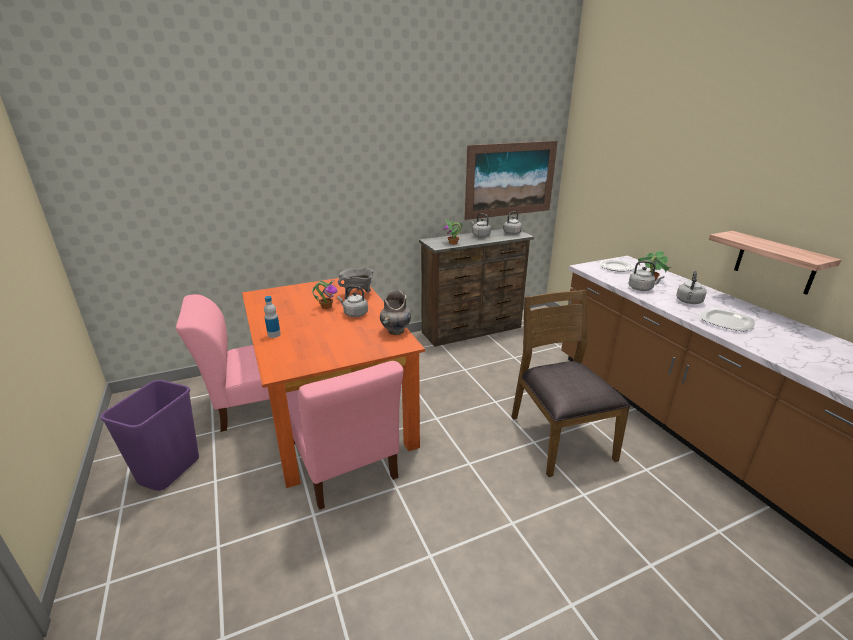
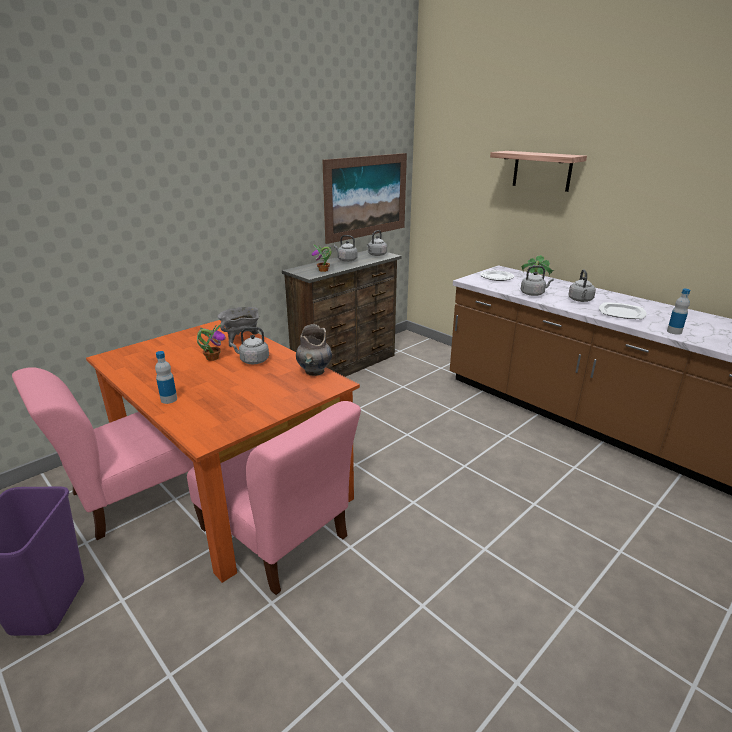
camera: 20 degrees left, 0 degrees up
brown chair [511,290,630,477] -> none
shelf [709,231,841,295] -> shelf moved to [490,151,587,192]
none -> bottle [667,289,690,335]

